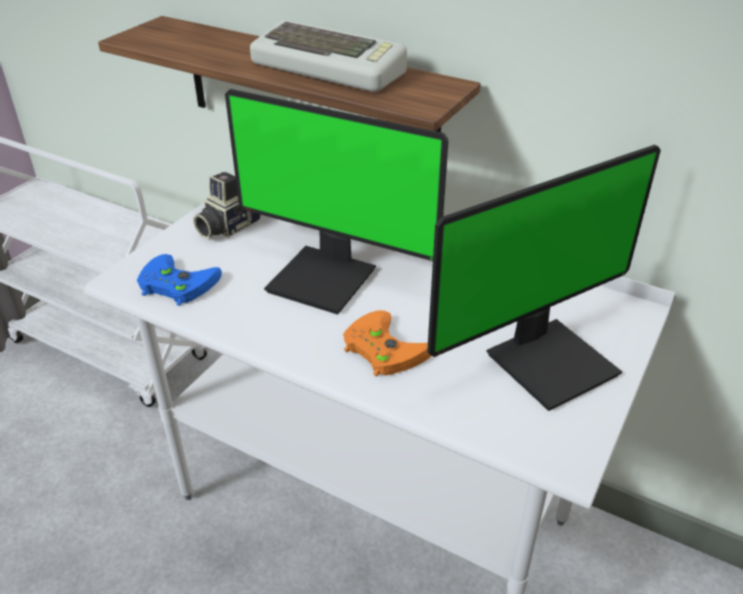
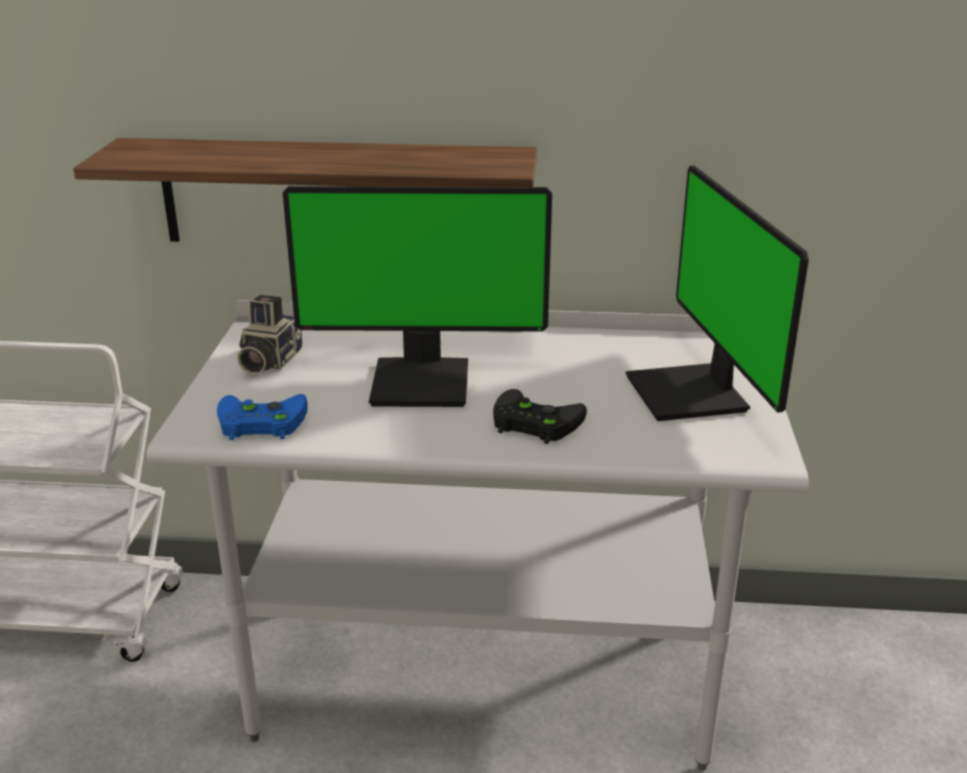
camera: 25 degrees left, 10 degrees down
keyboard [250,20,407,92] -> none
orange game controller [343,310,431,377] -> black game controller [493,389,587,444]
monitor [427,145,661,411] -> monitor turned 135 degrees clockwise [626,166,809,421]

